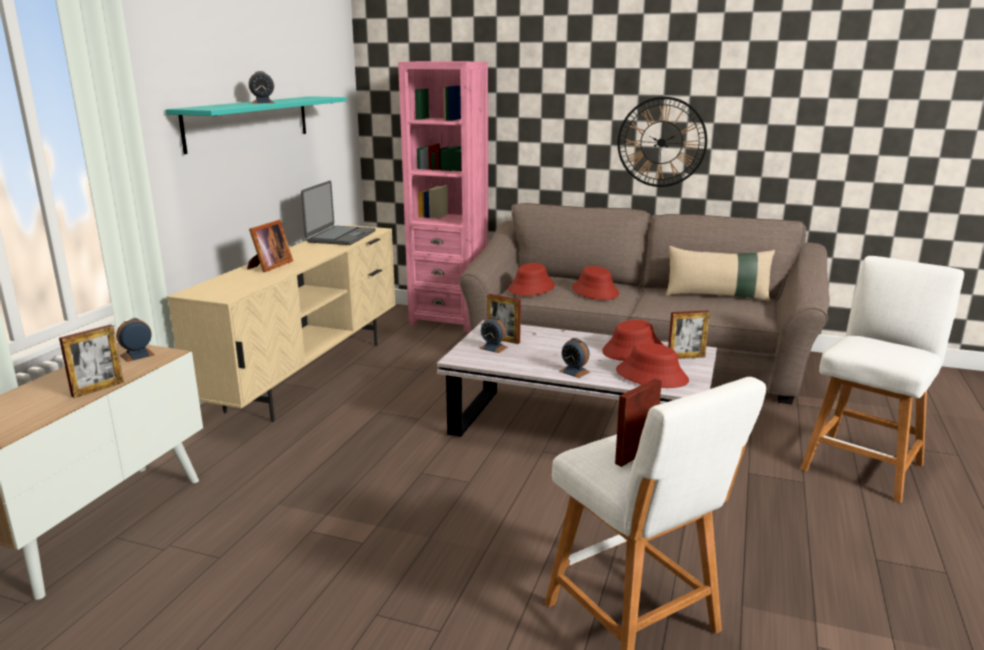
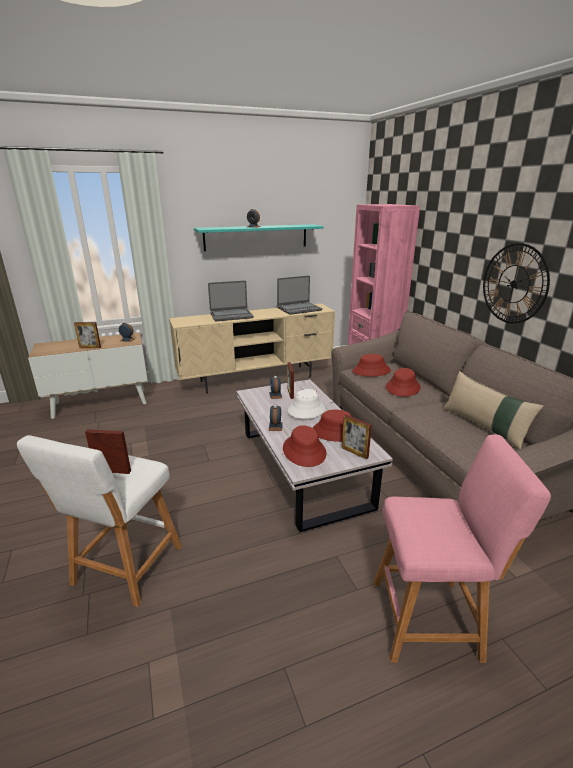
camera: 50 degrees right, 5 degrees up
picture frame [247,220,293,272] -> laptop [208,281,254,321]
white stool [800,256,964,503] -> pink stool [374,435,551,663]
none -> white hat [288,389,325,419]

